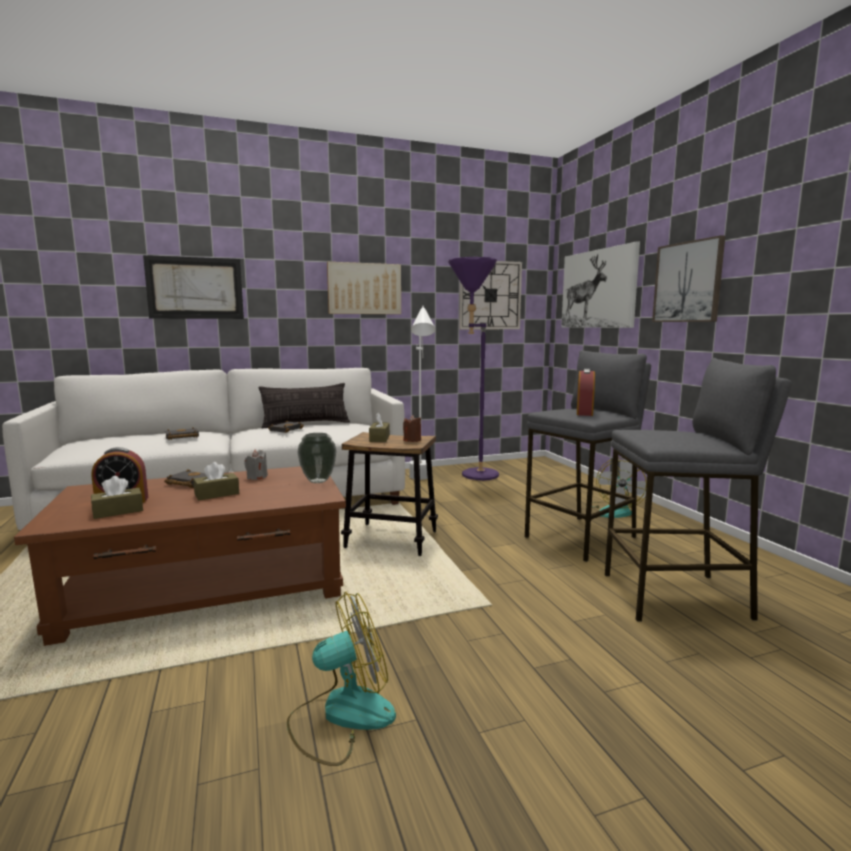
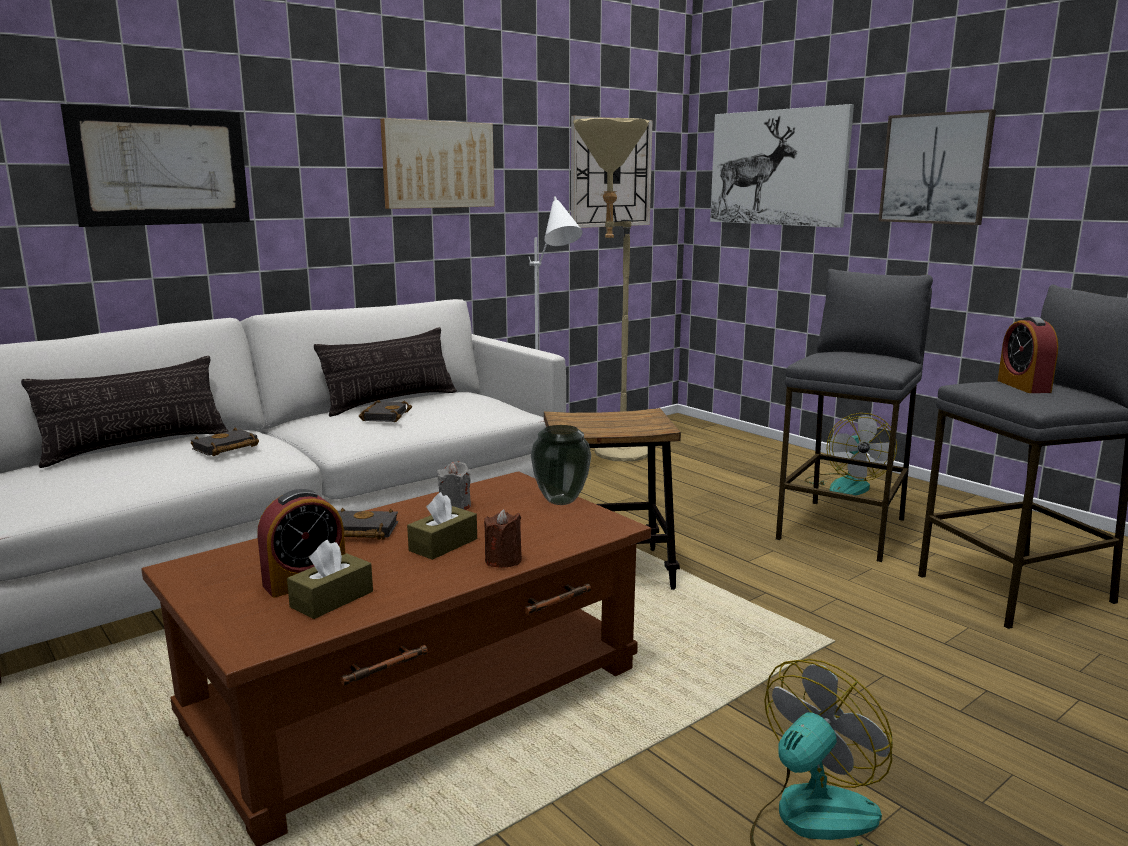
camera: 20 degrees left, 5 degrees up
brown tissue box [369,413,390,442] -> none
brown candle [403,415,421,442] -> brown candle moved to [484,509,522,568]
purple floor lamp [448,257,499,481] -> beige floor lamp [573,118,649,461]
alarm clock [577,369,595,416] -> alarm clock moved to [998,317,1058,393]
none -> pillow [21,356,229,468]

